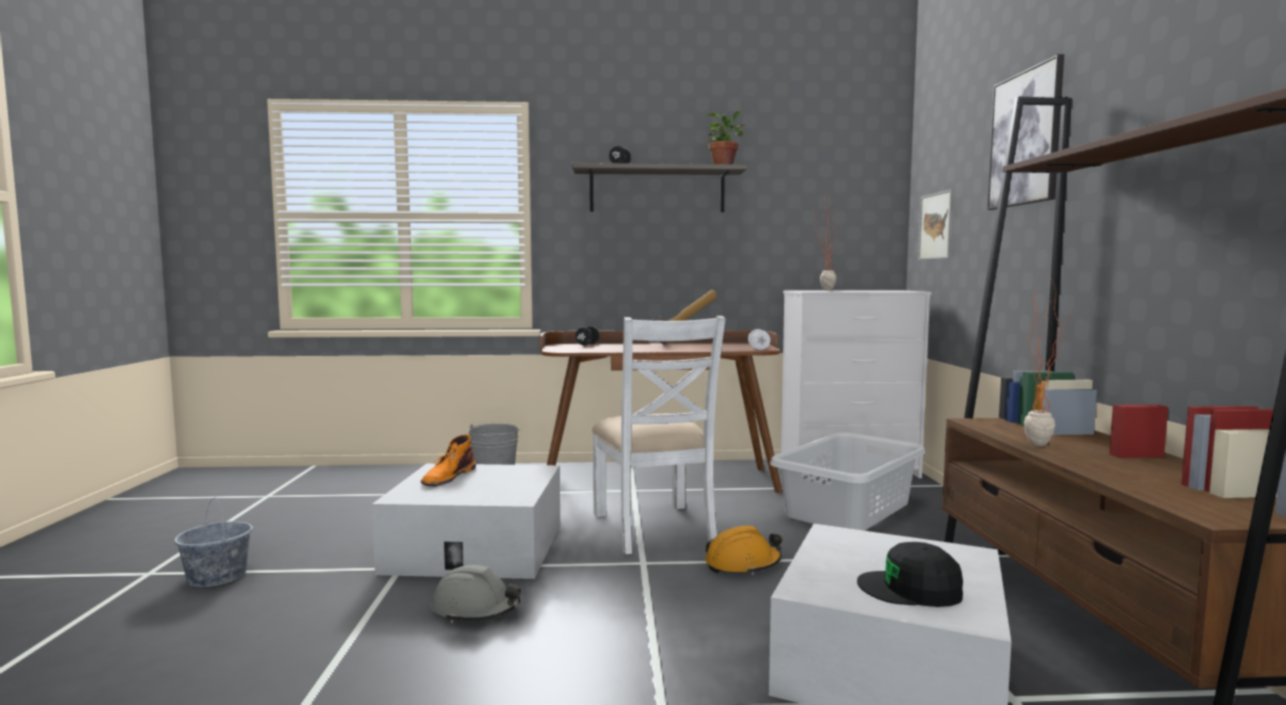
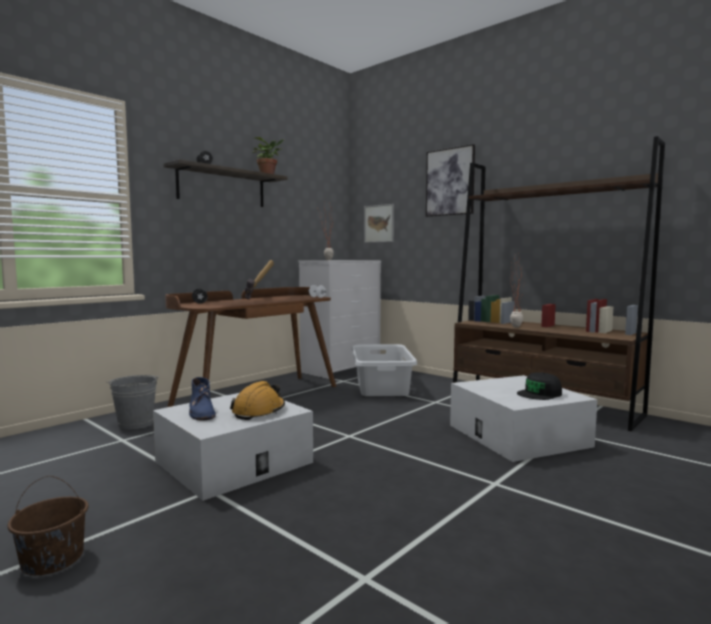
camera: 45 degrees left, 0 degrees up
grey bucket [174,497,253,587] -> brown bucket [8,476,88,575]
orange boot [421,435,476,486] -> blue boot [189,377,216,420]
grey hard hat [431,565,521,623] -> none
white chair [592,316,725,554] -> none
orange hard hat [705,525,782,575] -> orange hard hat moved to [230,381,285,420]

